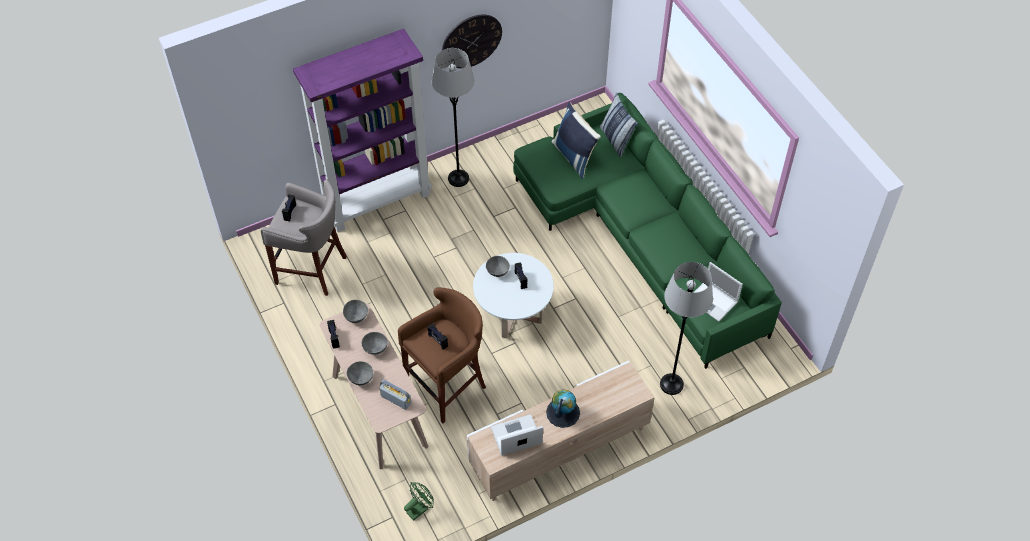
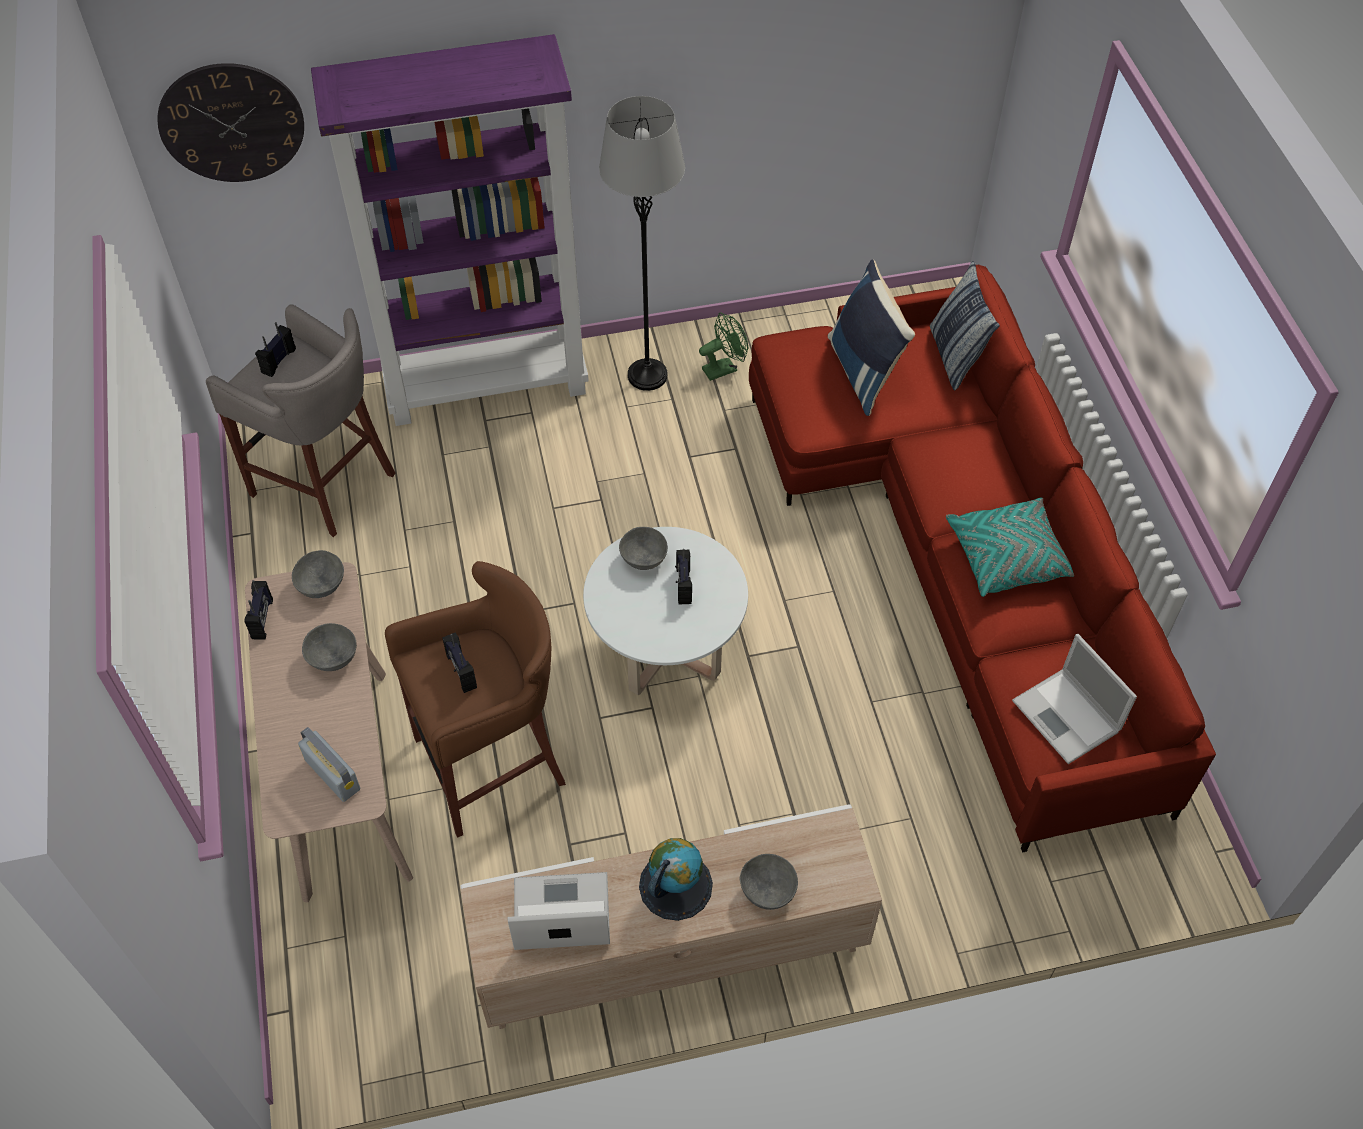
camera: 15 degrees right, 0 degrees up
grey bowl [347,361,373,385] -> grey bowl moved to [740,854,798,910]
green fan [404,482,434,521] -> green fan moved to [699,312,748,381]
wall clock [442,15,502,68] -> wall clock moved to [157,63,304,182]
green sofa [513,93,782,369] -> red sofa [749,264,1216,853]
grey floor lamp [660,262,713,395] -> none
none -> turquoise pillow [946,497,1074,597]

